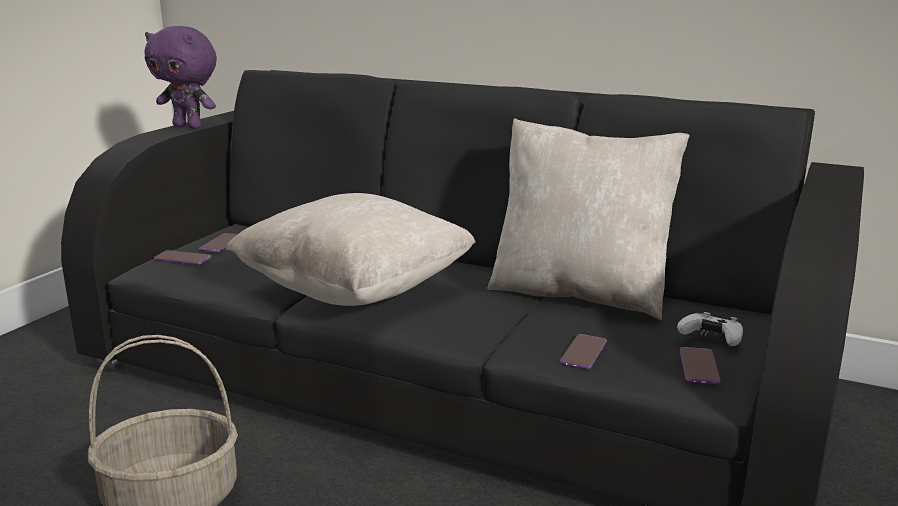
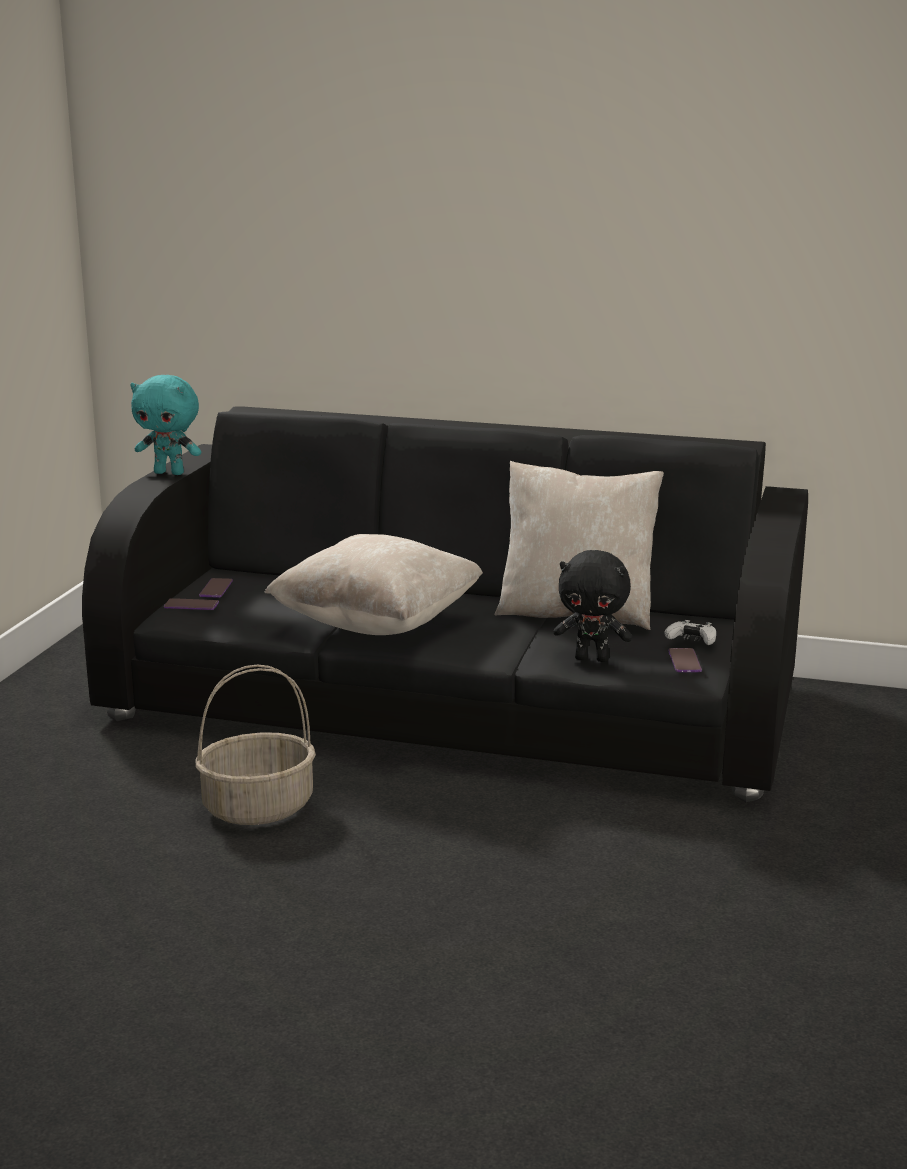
camera: 10 degrees left, 0 degrees up
purple plush toy [145,26,217,128] -> turquoise plush toy [130,375,201,475]
phone [560,334,607,369] -> black plush toy [553,550,632,662]

